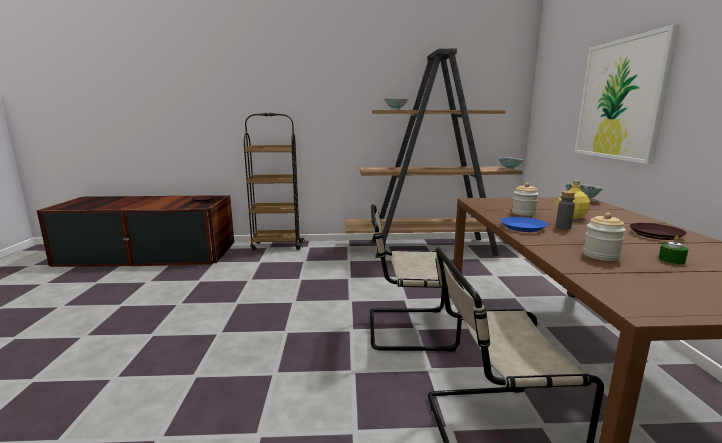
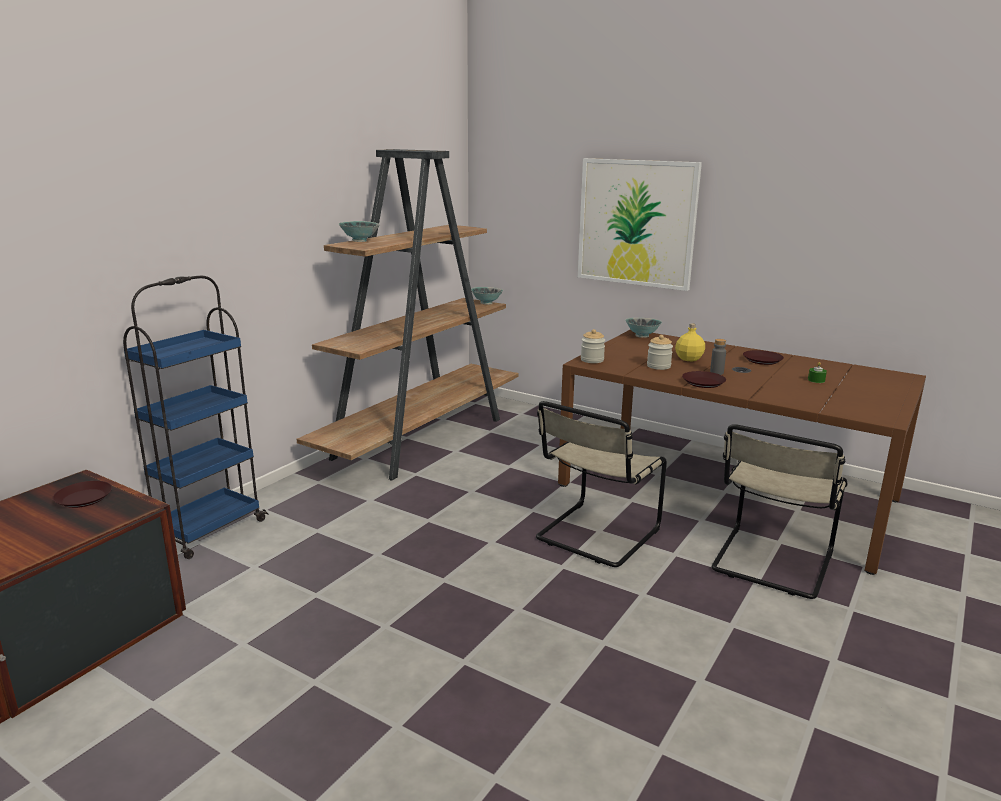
camera: 55 degrees left, 5 degrees up
brown cart [244,113,305,251] -> blue cart [123,276,269,559]
blue plate [501,217,547,232] -> brown plate [682,371,726,388]
jar [583,213,626,261] -> jar moved to [581,329,605,363]

